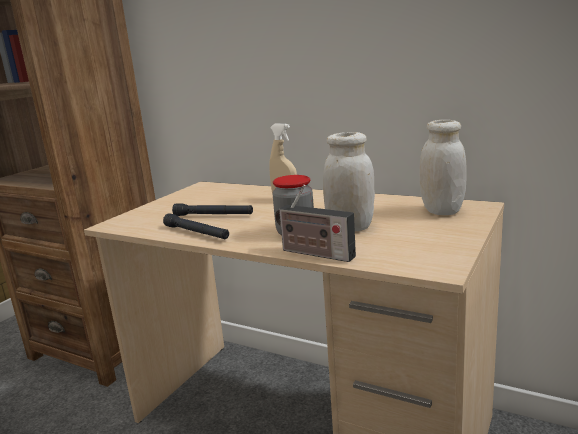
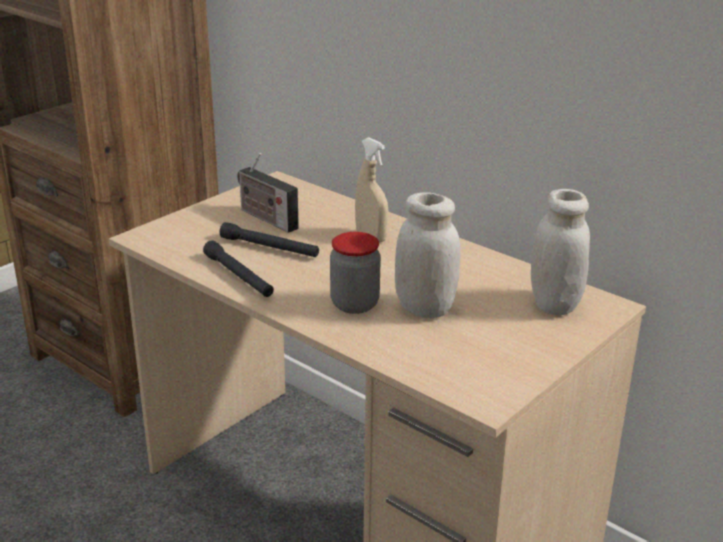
camera: 10 degrees right, 10 degrees up
radio [275,185,356,262] -> radio moved to [237,153,299,233]

